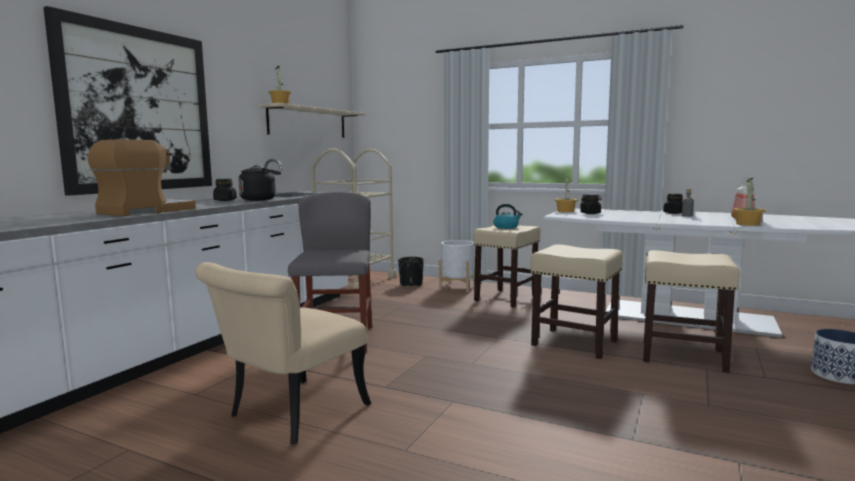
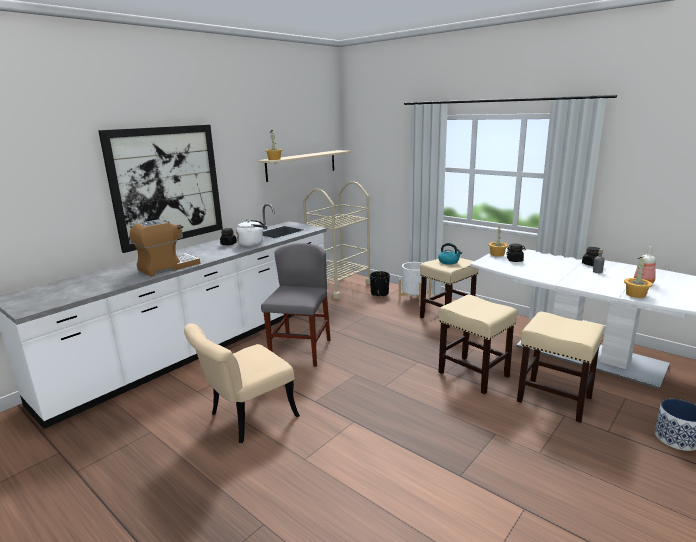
camera: 15 degrees right, 10 degrees up
black kettle [238,165,281,201] -> white kettle [236,220,266,247]

